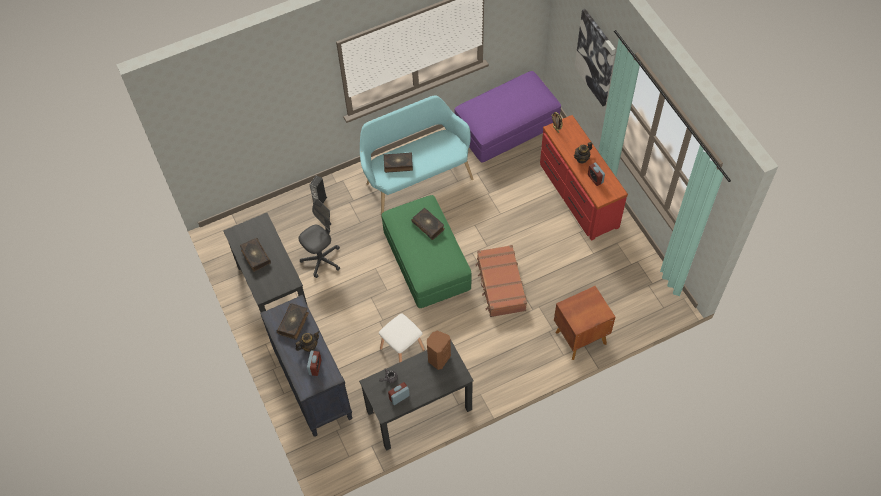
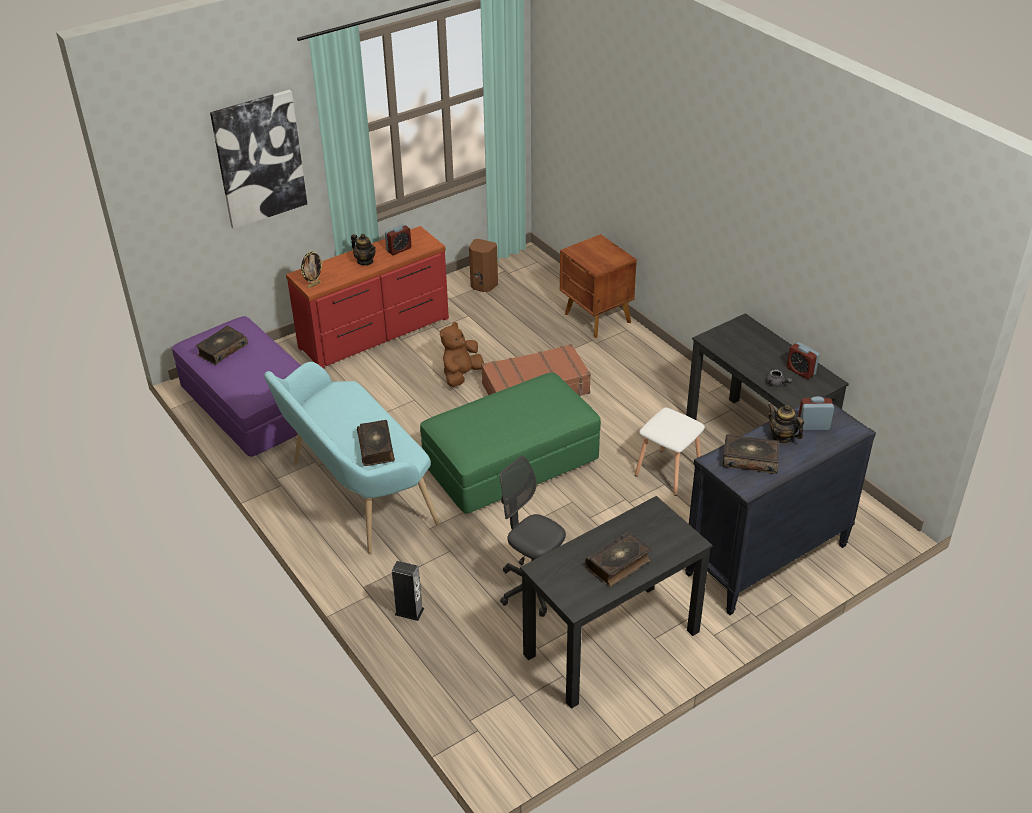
camera: 100 degrees left, 20 degrees down
book [411,208,445,240] -> book moved to [196,326,248,365]
brown speaker [427,331,451,370] -> brown speaker moved to [469,239,498,292]
none -> brown plush toy [440,322,484,387]

